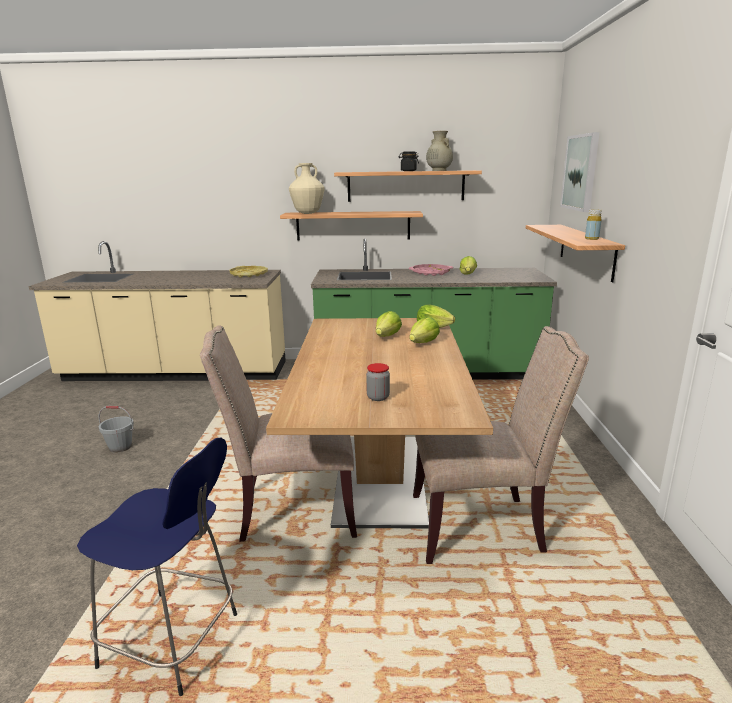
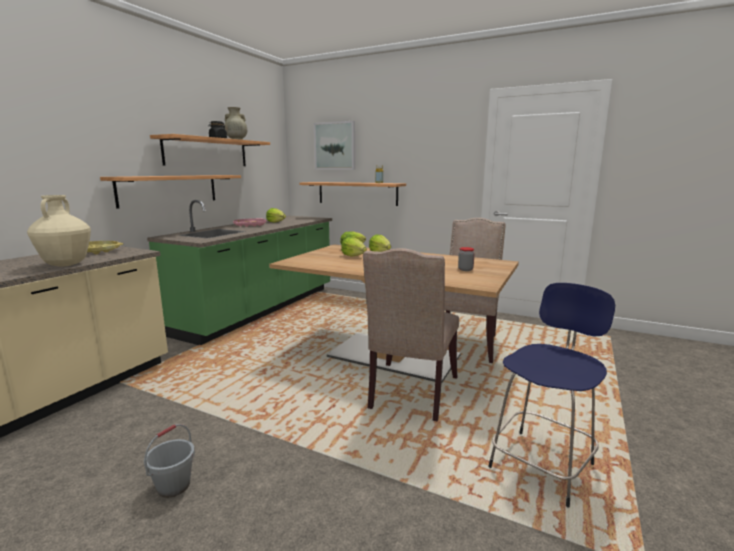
camera: 65 degrees left, 5 degrees down
beige vase [289,163,325,214] -> beige vase moved to [27,195,91,267]

